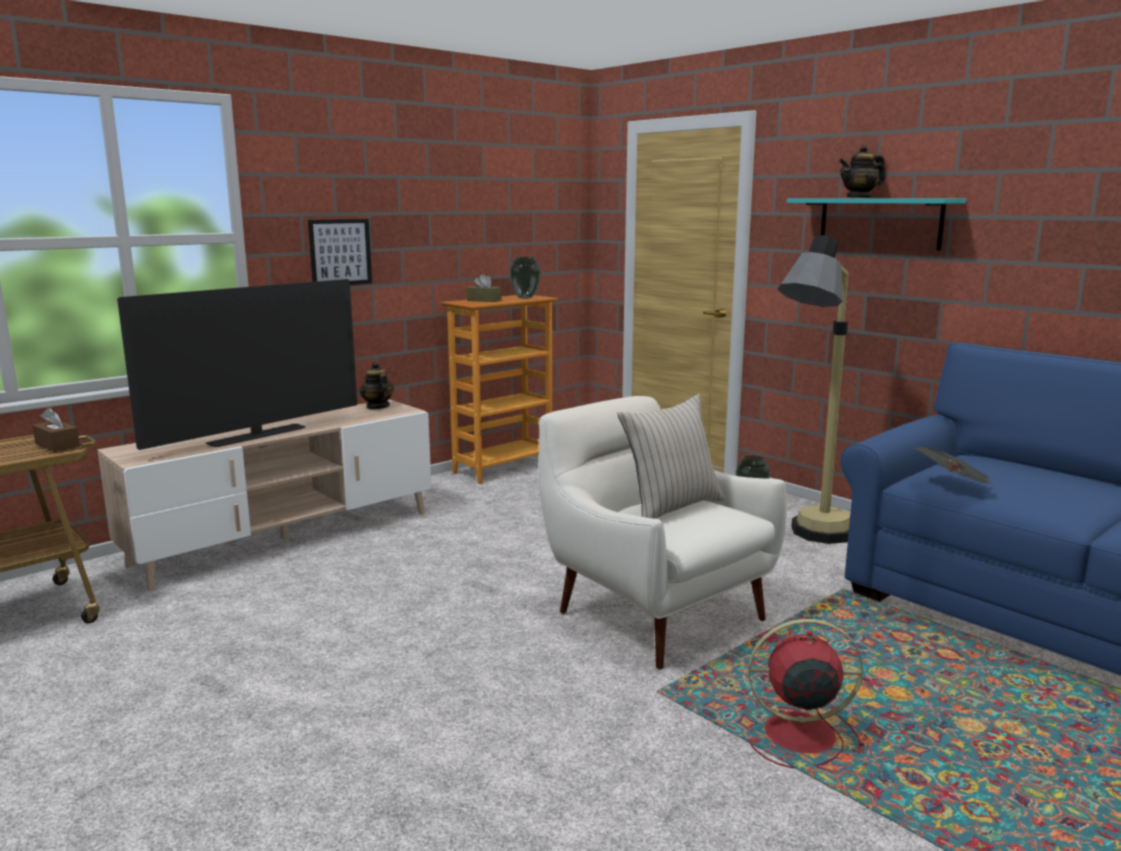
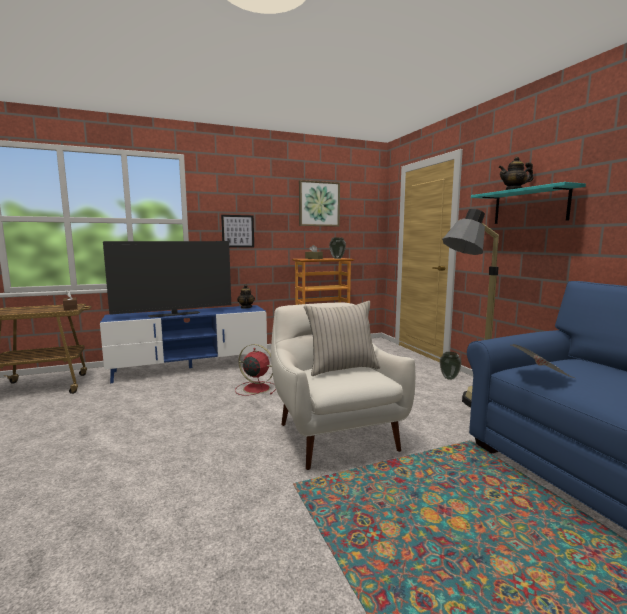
camera: 20 degrees right, 5 degrees down
beige tv stand [97,399,431,591] -> blue tv stand [100,305,267,384]
red fan [747,619,865,768] -> red fan moved to [235,344,276,396]
none -> picture [299,180,340,226]

